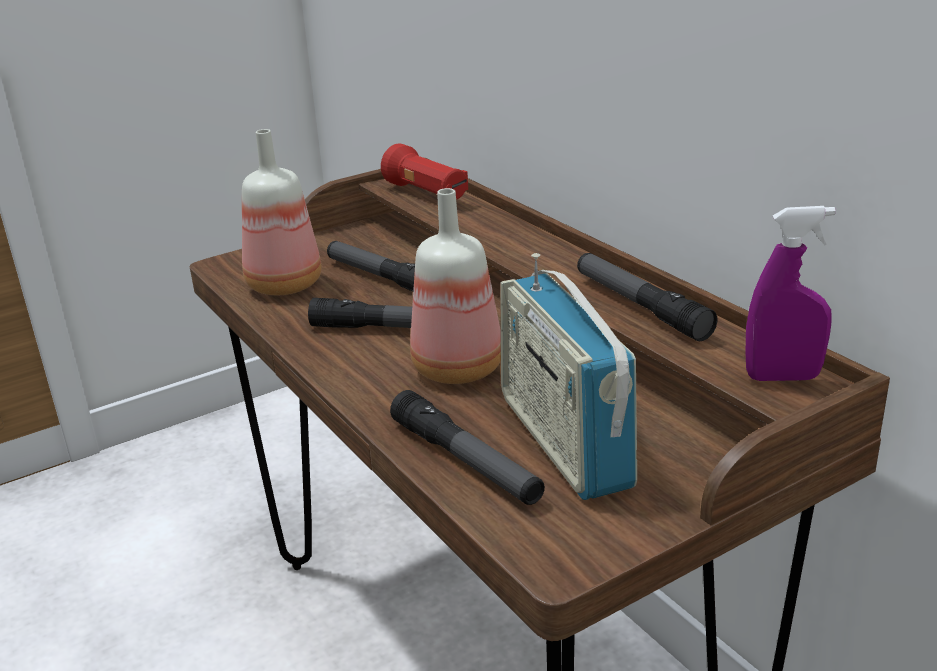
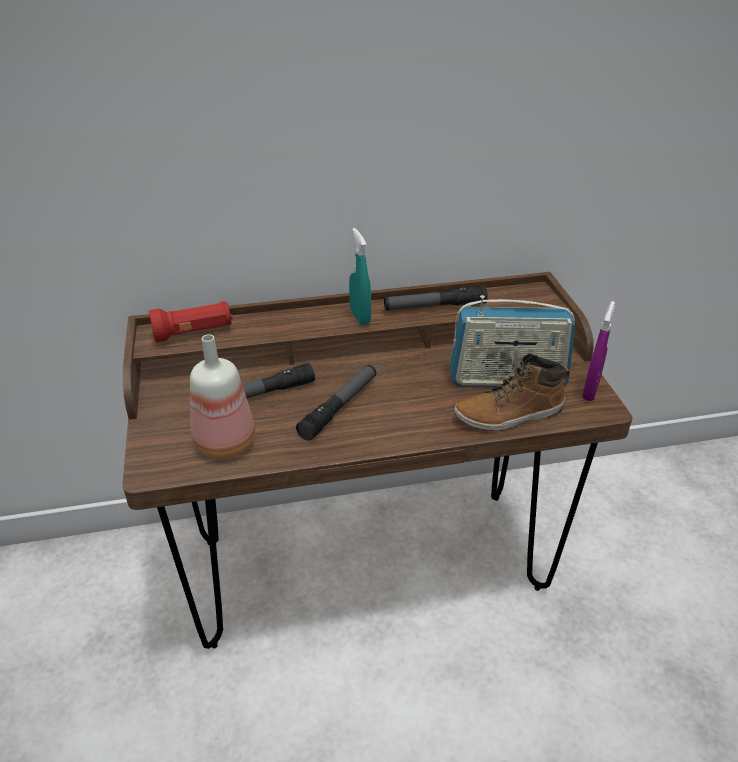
camera: 70 degrees left, 10 degrees up
flashlight [390,390,545,505] -> boot [454,354,570,431]
bottle [410,188,501,384] -> none
purple spray bottle [746,206,836,381] -> purple spray bottle moved to [582,301,615,401]
none -> turquoise spray bottle [349,228,371,325]

